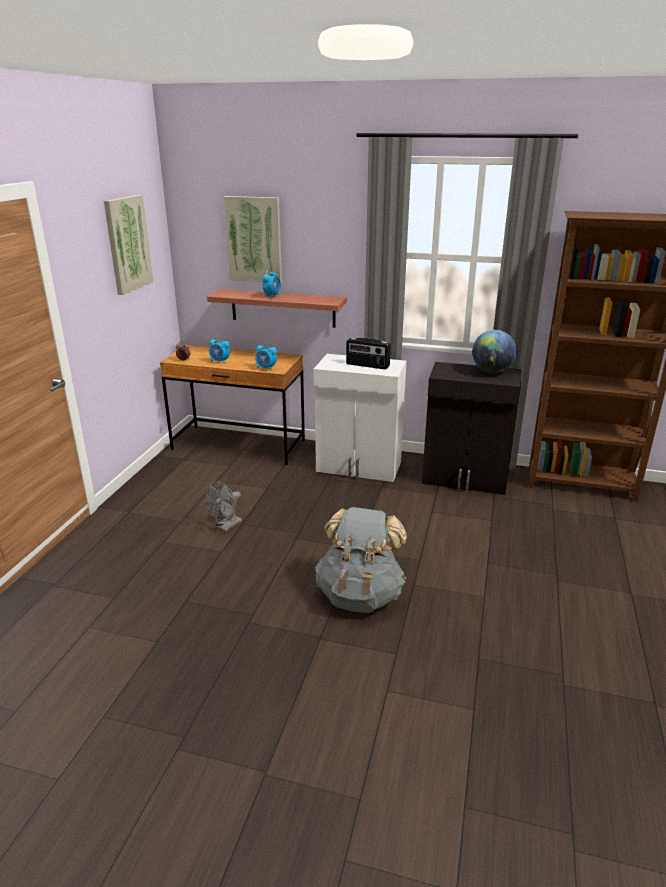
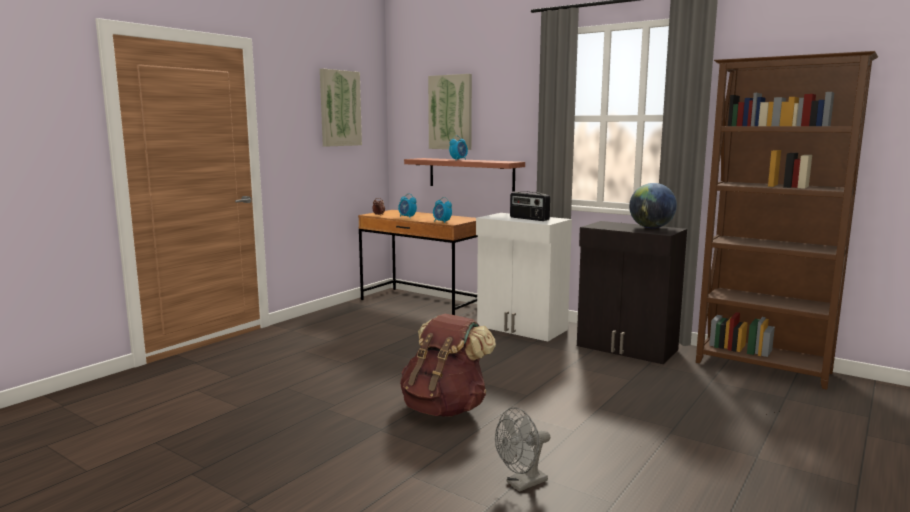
camera: 20 degrees right, 15 degrees down
grey fan [205,481,242,532] -> grey fan moved to [495,407,550,492]
grey backpack [315,507,406,613] -> brown backpack [400,314,496,417]

